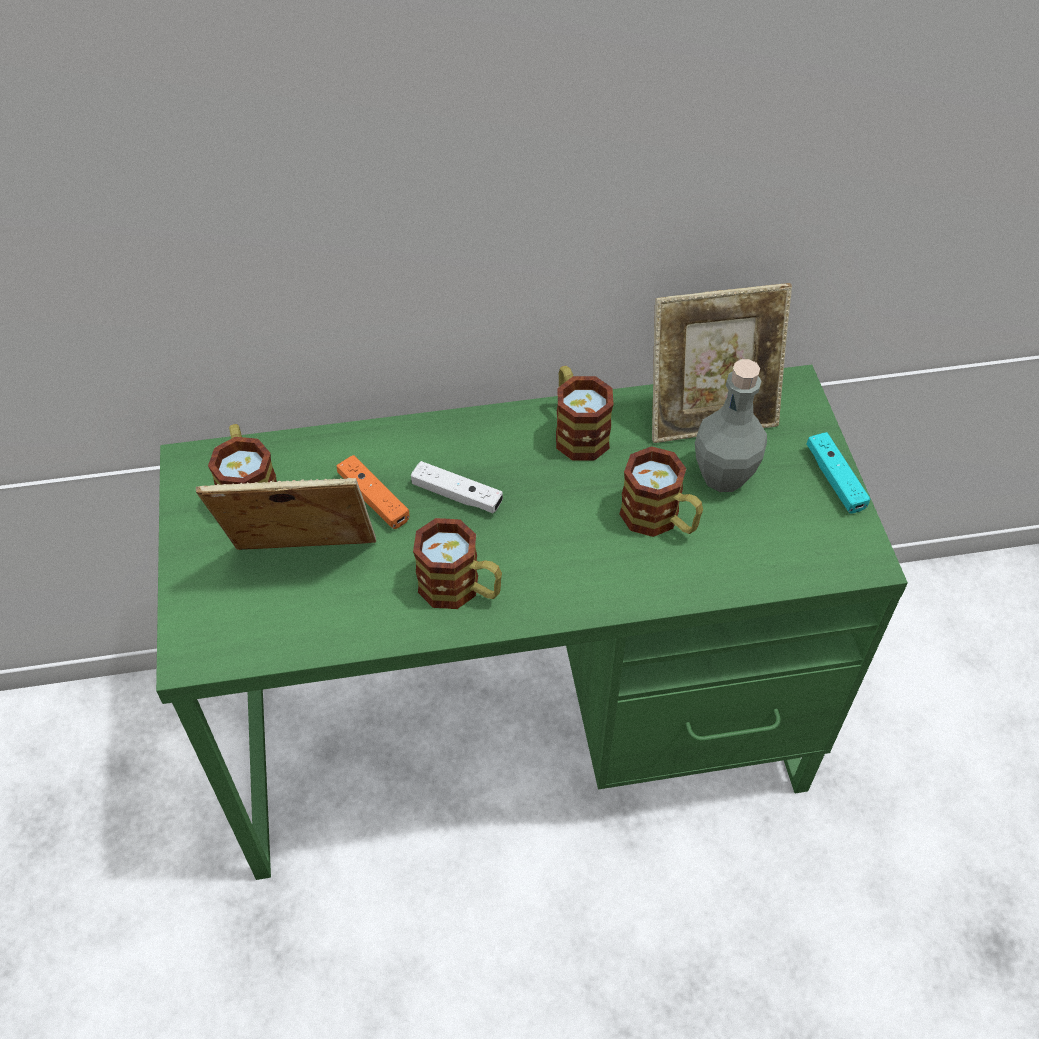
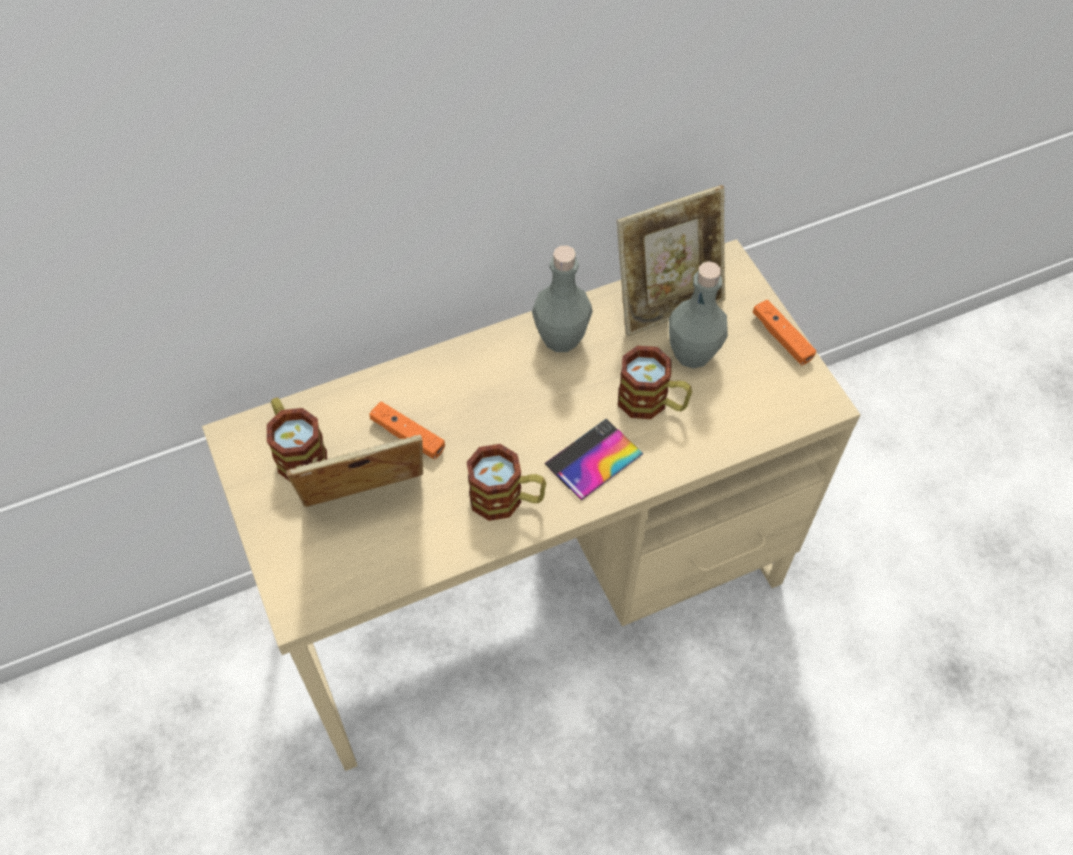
camera: 15 degrees left, 5 degrees up
green desk [156,365,908,880] -> beige desk [202,239,861,771]
white game controller [411,461,503,513] -> none
mug [556,366,614,461] -> grey bottle [532,246,593,352]
turquoise game controller [806,432,870,514] -> orange game controller [752,300,817,365]
none -> phone [544,419,643,500]

